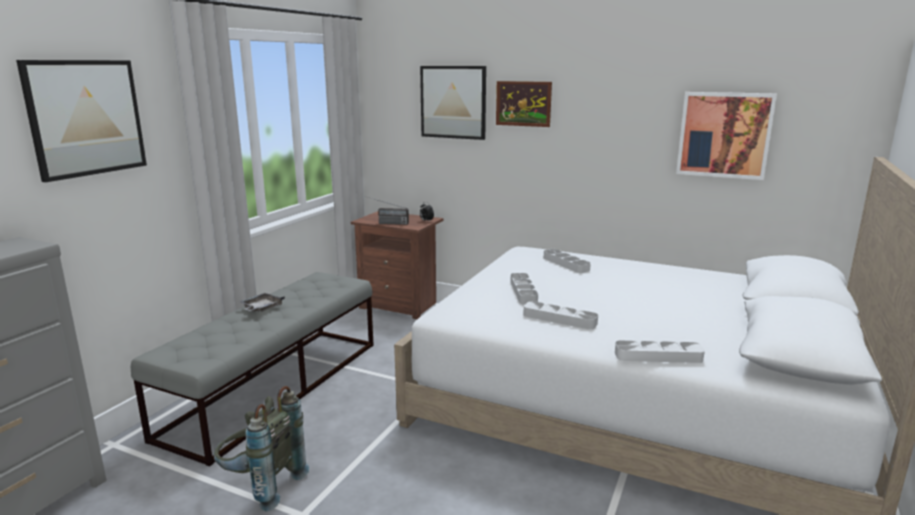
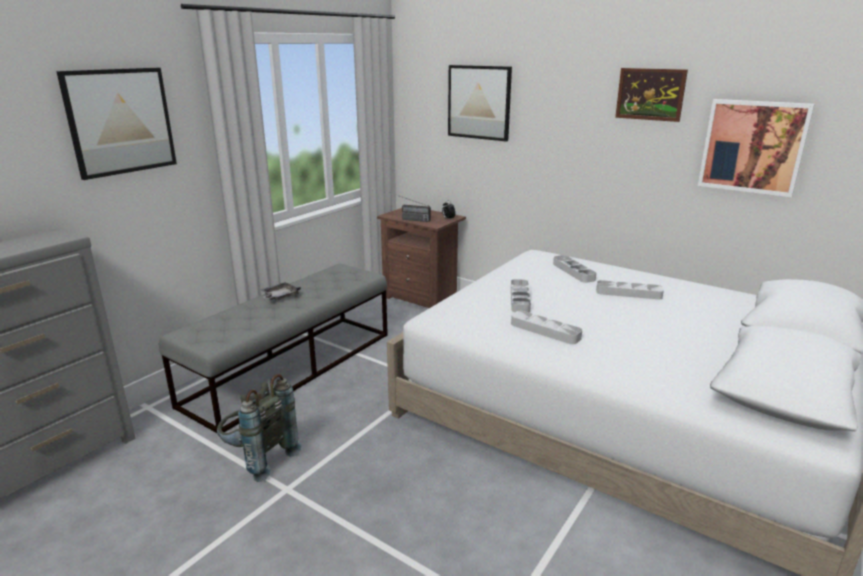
camera: 10 degrees right, 5 degrees up
picture [496,81,552,127] -> picture moved to [615,68,688,122]
grey tray [615,340,705,363] -> grey tray moved to [596,280,664,299]

